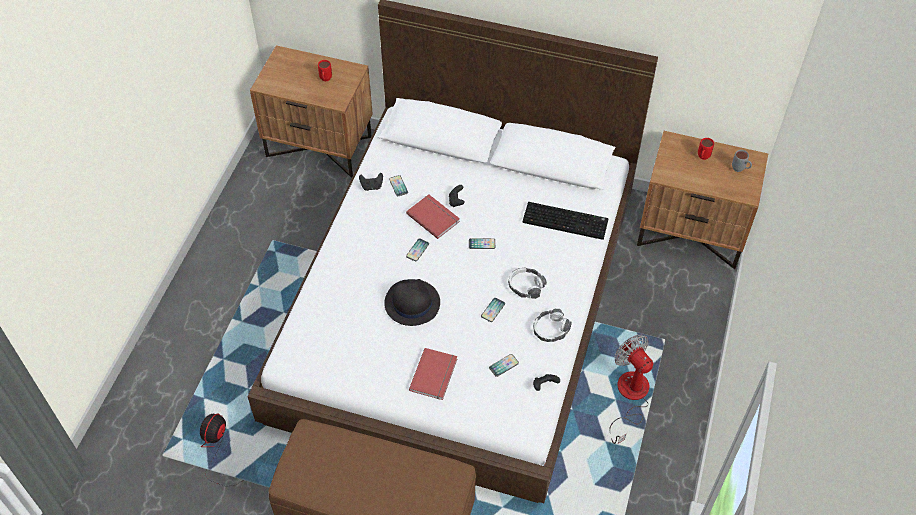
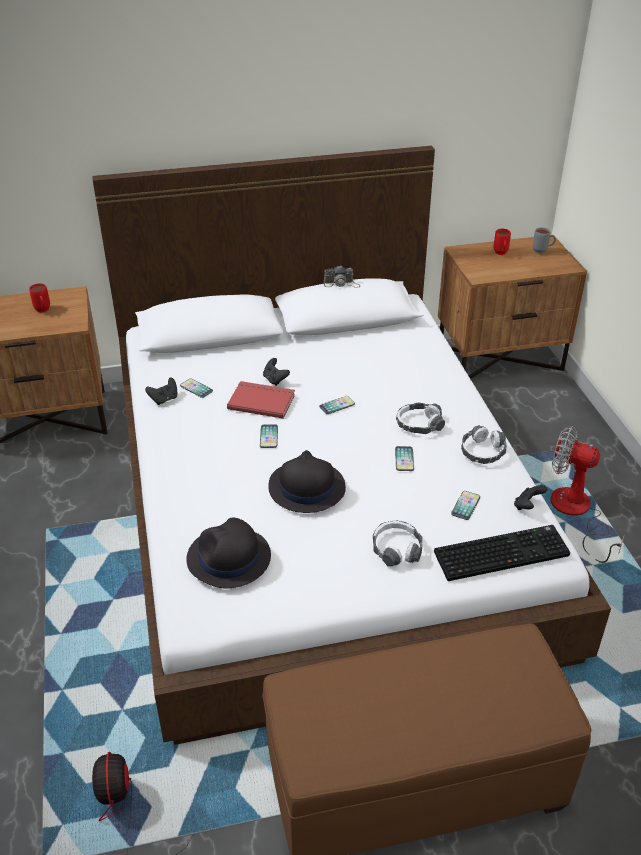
camera: 30 degrees left, 15 degrees down
red book [409,348,457,400] -> headphones [373,521,423,566]
keyboard [523,202,608,240] -> keyboard moved to [434,525,570,581]
none -> black hat [186,517,271,588]
none -> camera [324,266,360,288]

